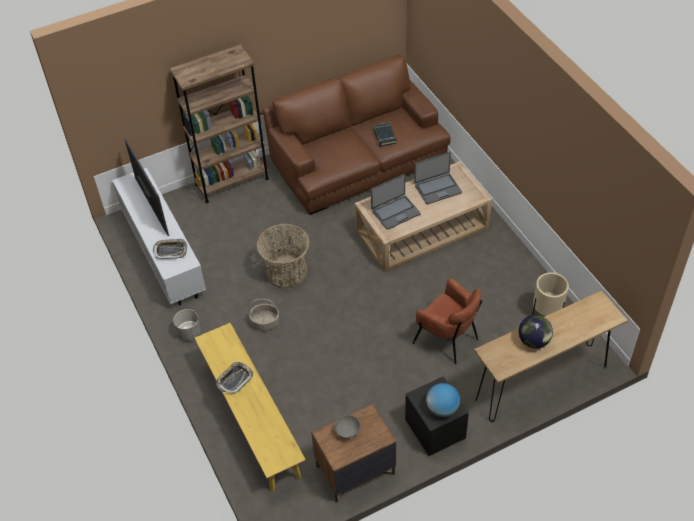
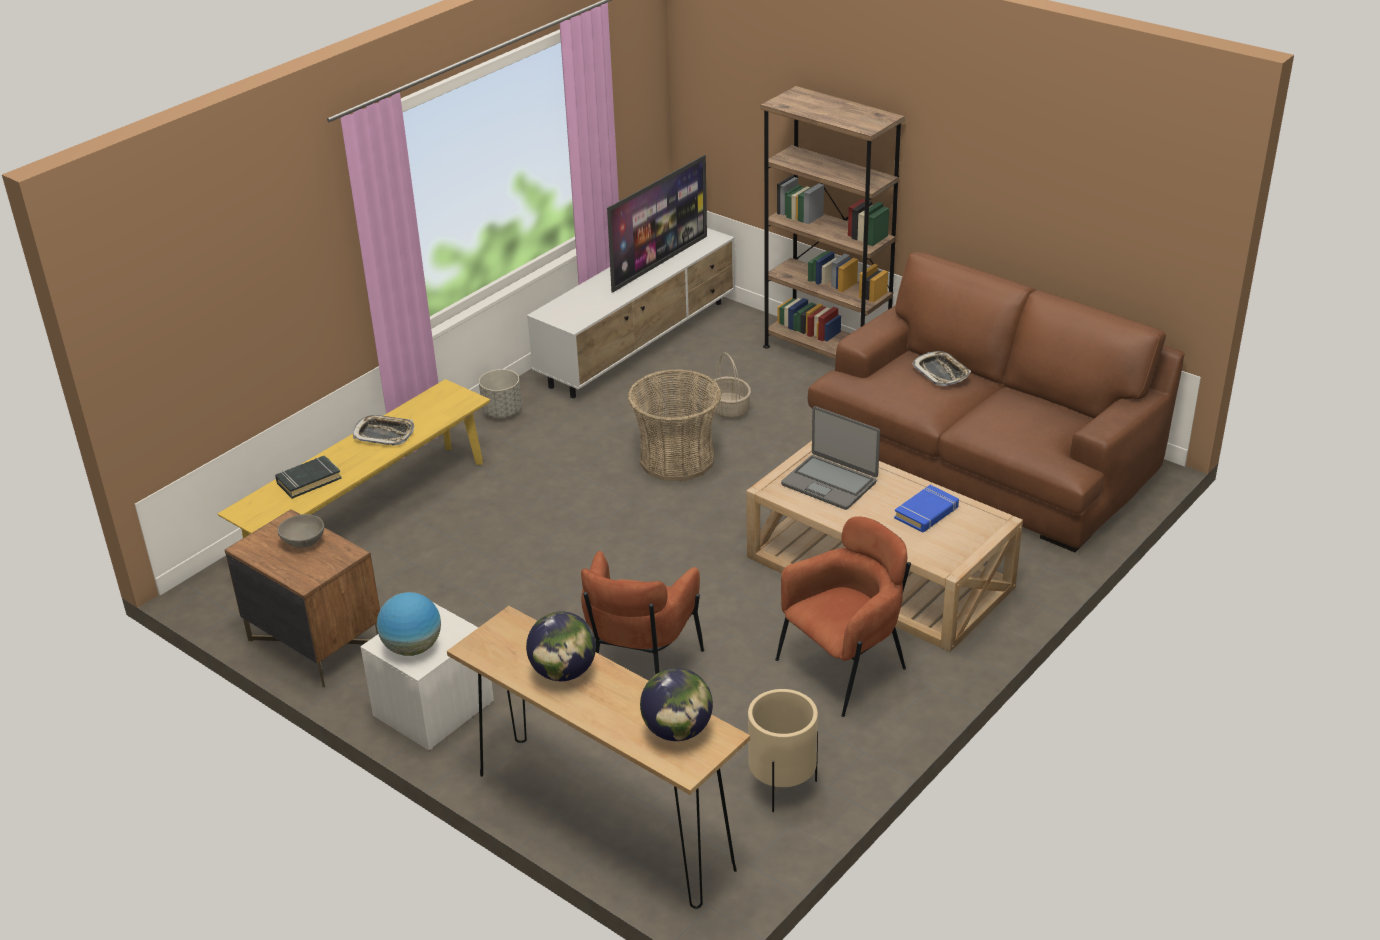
camera: 65 degrees right, 15 degrees down
tray [153,239,187,259] -> tray moved to [912,351,971,386]
basket [249,299,279,330] -> basket moved to [708,353,751,419]
black book [373,122,397,147] -> black book moved to [275,455,342,499]
black nightstand [405,376,469,456] -> white nightstand [360,603,494,750]
laptop [414,152,462,205] -> blue book [894,485,959,532]
none -> globe [640,668,713,741]
none -> brown armchair [775,516,911,717]

